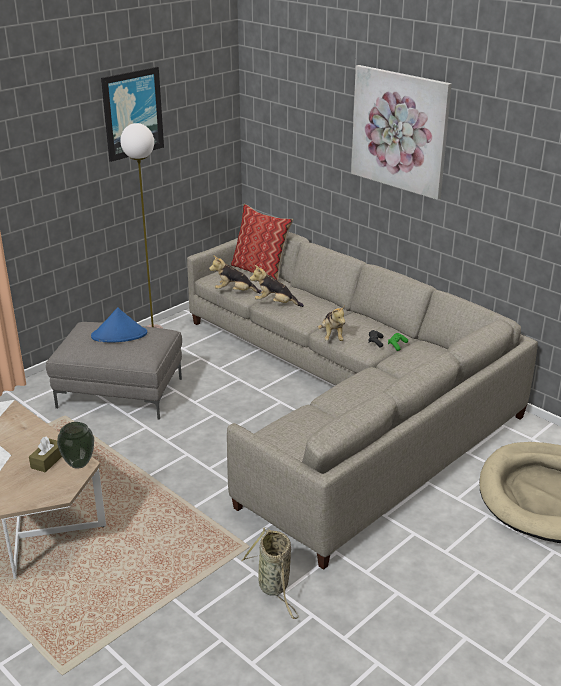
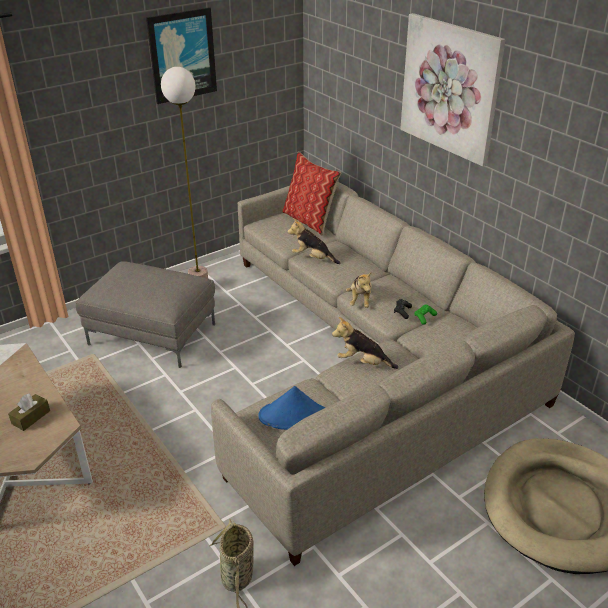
camera: 10 degrees right, 5 degrees up
vase [57,422,94,469] -> none
blue hat [91,307,147,342] -> blue hat moved to [258,386,325,430]
plush toy [209,255,261,294] -> plush toy moved to [332,317,399,369]

